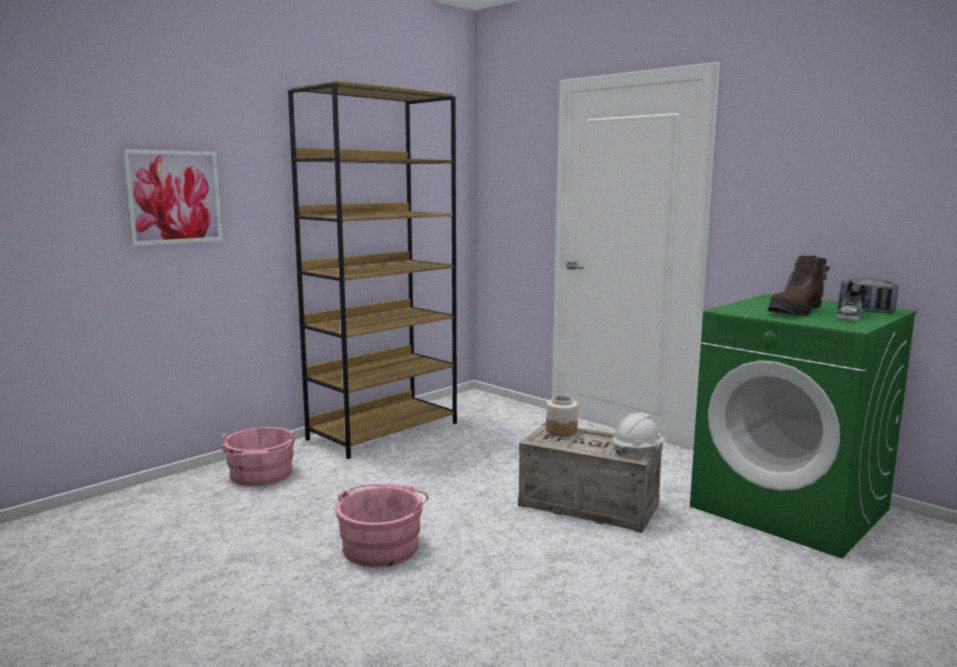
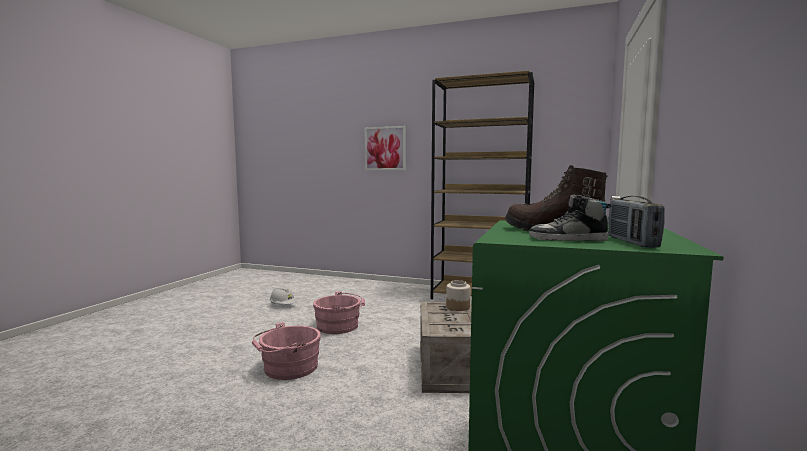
camera: 65 degrees right, 5 degrees down
pink bucket [221,427,296,486] -> pink bucket moved to [252,322,321,380]
white hard hat [612,413,666,456] -> white hard hat moved to [270,286,297,304]

